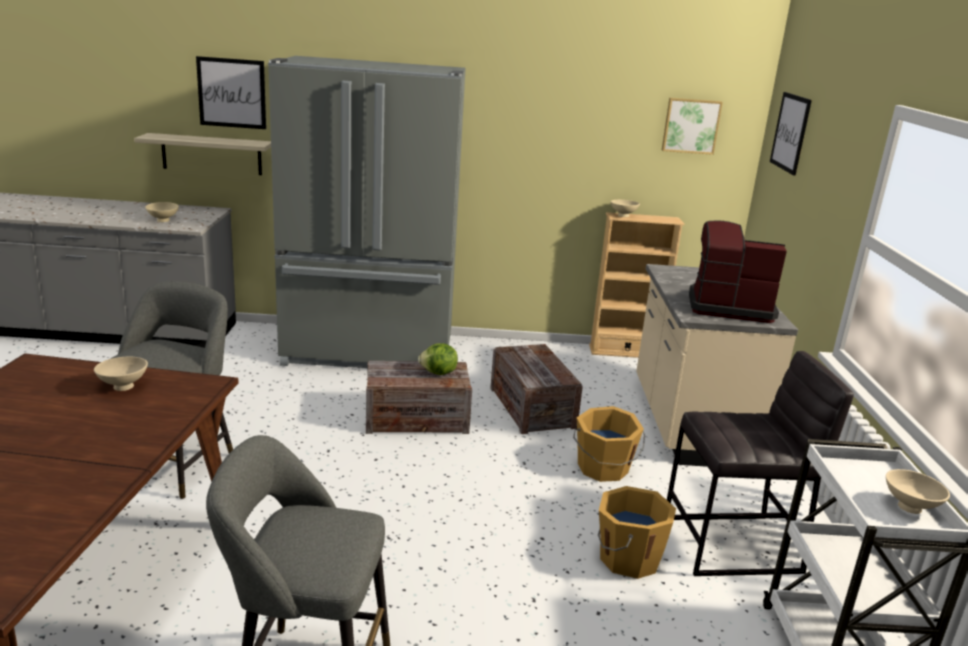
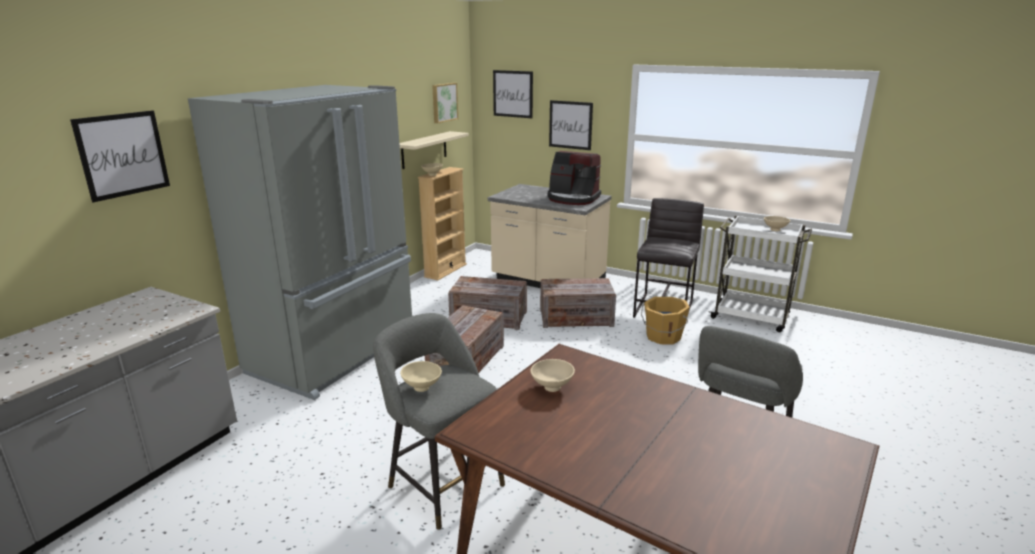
camera: 60 degrees left, 0 degrees up
shelf [134,133,271,175] -> shelf moved to [399,131,469,169]
beige bowl [145,202,179,222] -> beige bowl moved to [400,361,442,392]
lettuce [418,343,458,375] -> none
orange bucket [573,406,645,482] -> crate [540,278,616,328]
coffee machine [689,220,787,323] -> coffee machine turned 105 degrees counterclockwise [548,151,601,205]
none -> picture [549,100,593,150]

